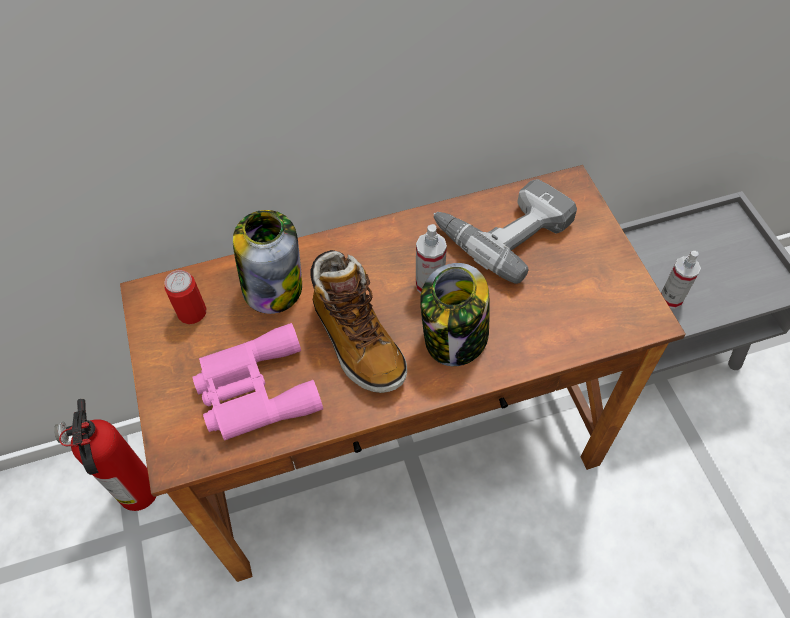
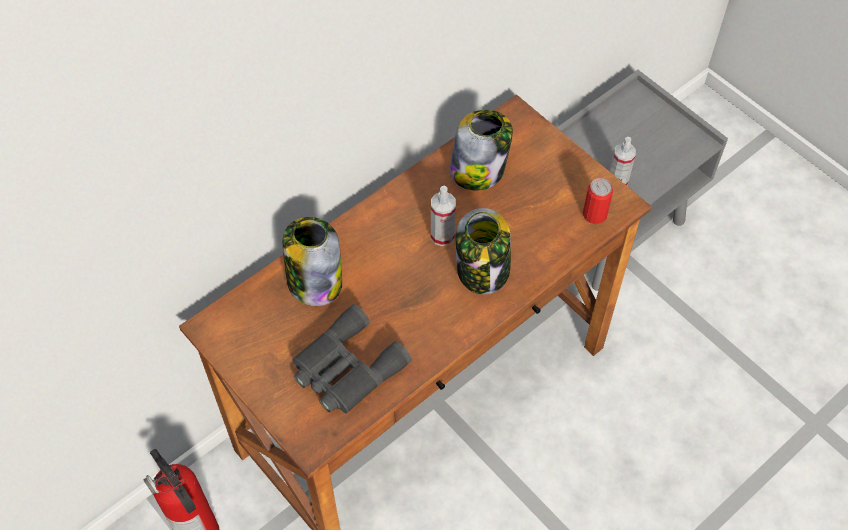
camera: 25 degrees left, 0 degrees up
can [165,270,206,324] -> can moved to [583,178,613,224]
pink binoculars [193,323,323,441] -> grey binoculars [292,304,412,414]
boot [310,250,407,393] -> none
power drill [434,179,577,284] -> jar [450,110,513,190]

